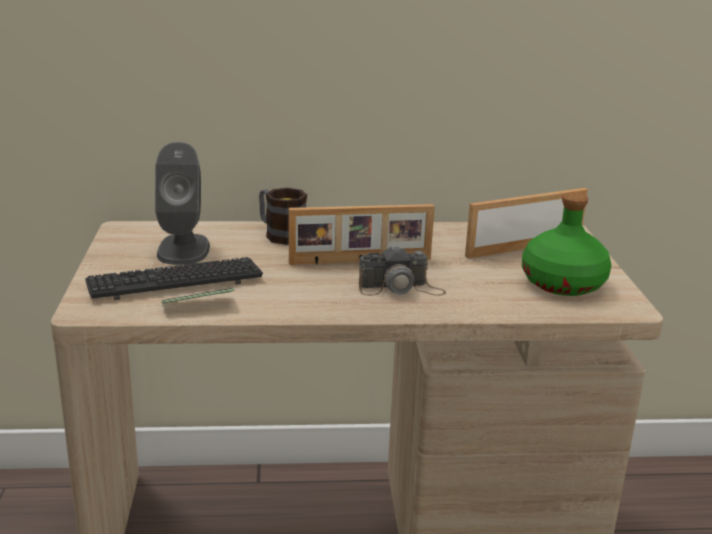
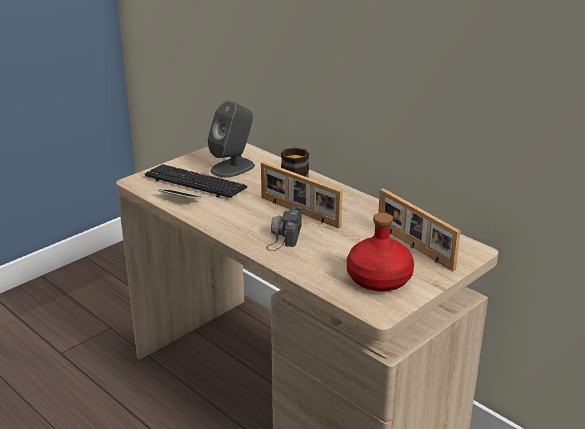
camera: 50 degrees right, 5 degrees up
camera [359,245,446,296] -> camera turned 60 degrees clockwise [266,206,302,251]
picture frame [465,188,588,259] -> picture frame turned 150 degrees counterclockwise [378,188,461,271]
green bottle [522,192,612,296] -> red bottle [347,213,414,291]

